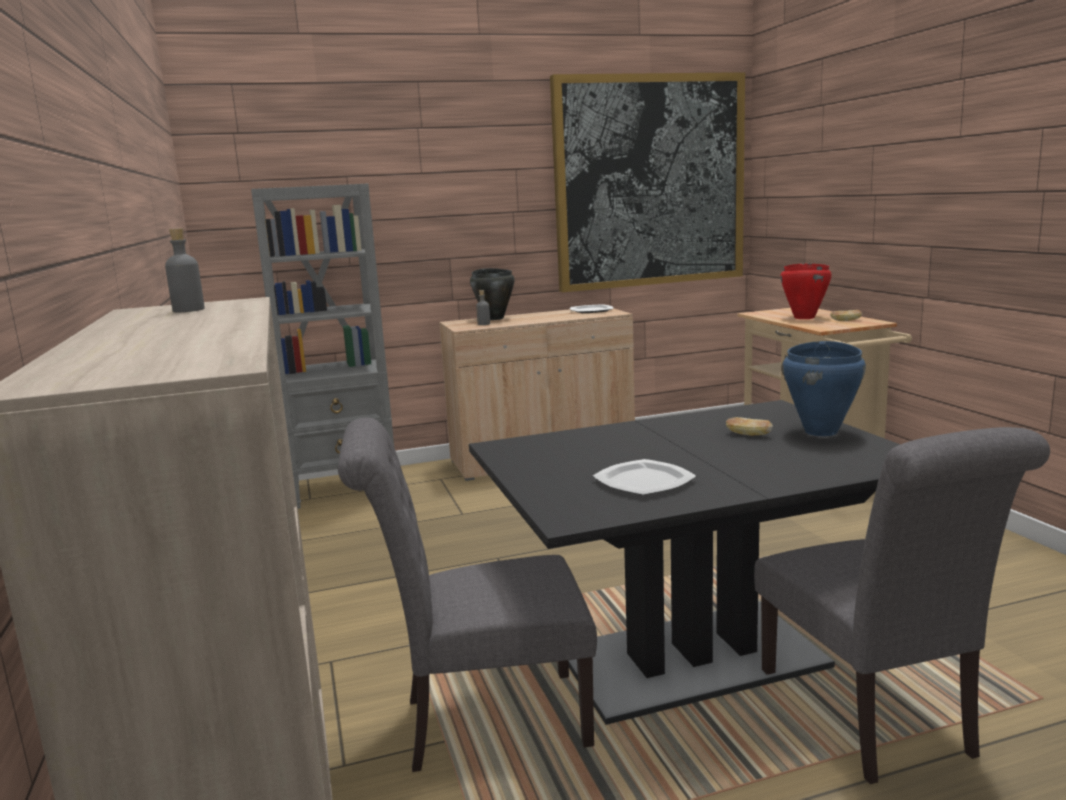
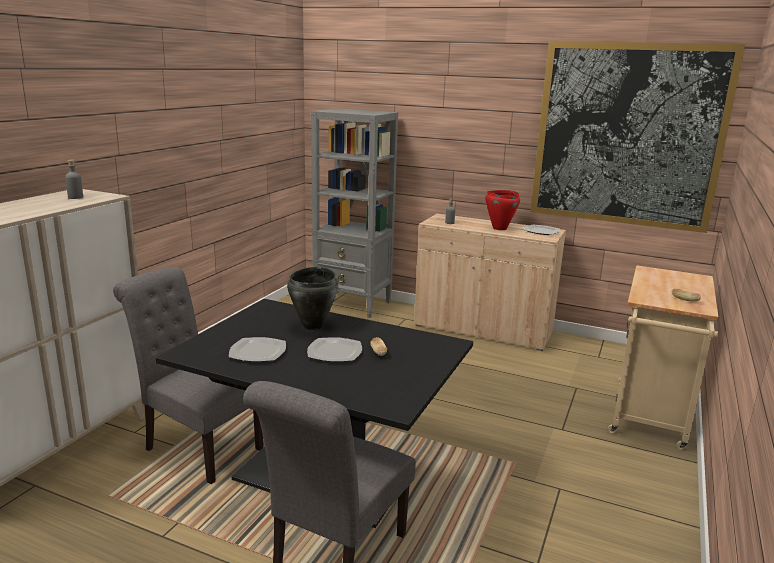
camera: 40 degrees right, 5 degrees up
black cooking pot [470,268,515,320] -> black cooking pot moved to [287,267,338,330]
red cooking pot [780,263,832,319] -> red cooking pot moved to [485,190,520,230]
blue cooking pot [783,341,866,436] -> none
none -> plate [307,337,362,362]

